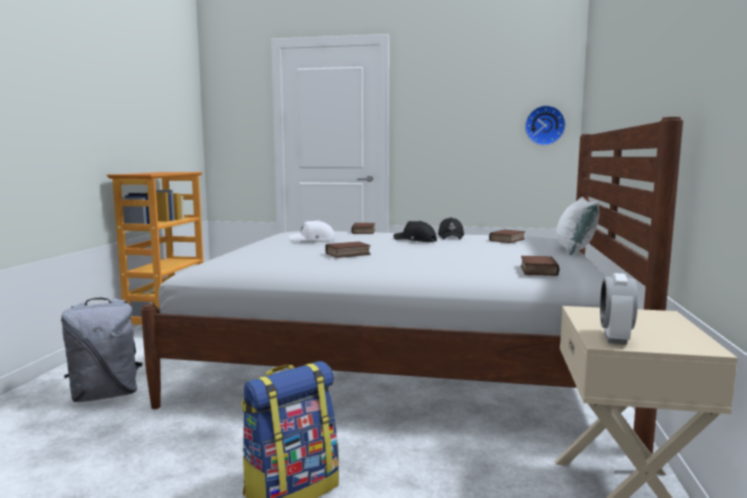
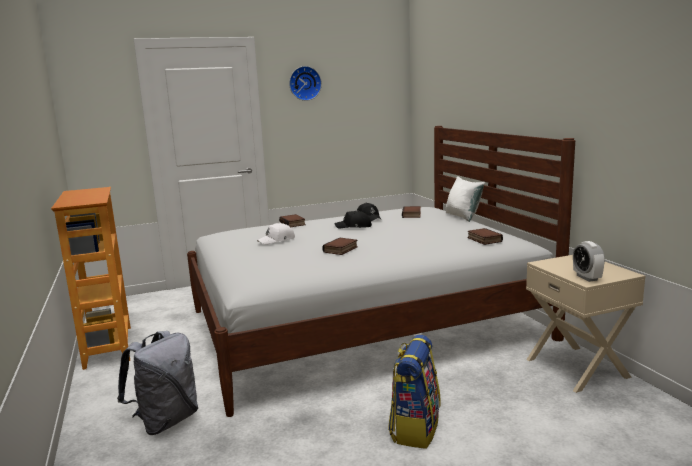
camera: 30 degrees left, 5 degrees up
wall clock [525,105,566,145] -> wall clock moved to [289,66,322,101]

